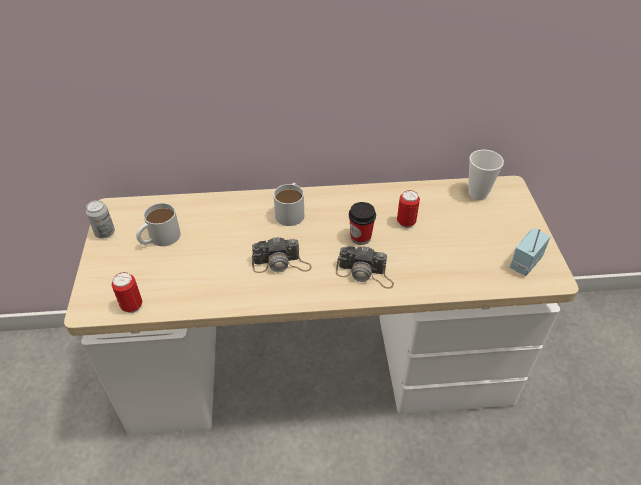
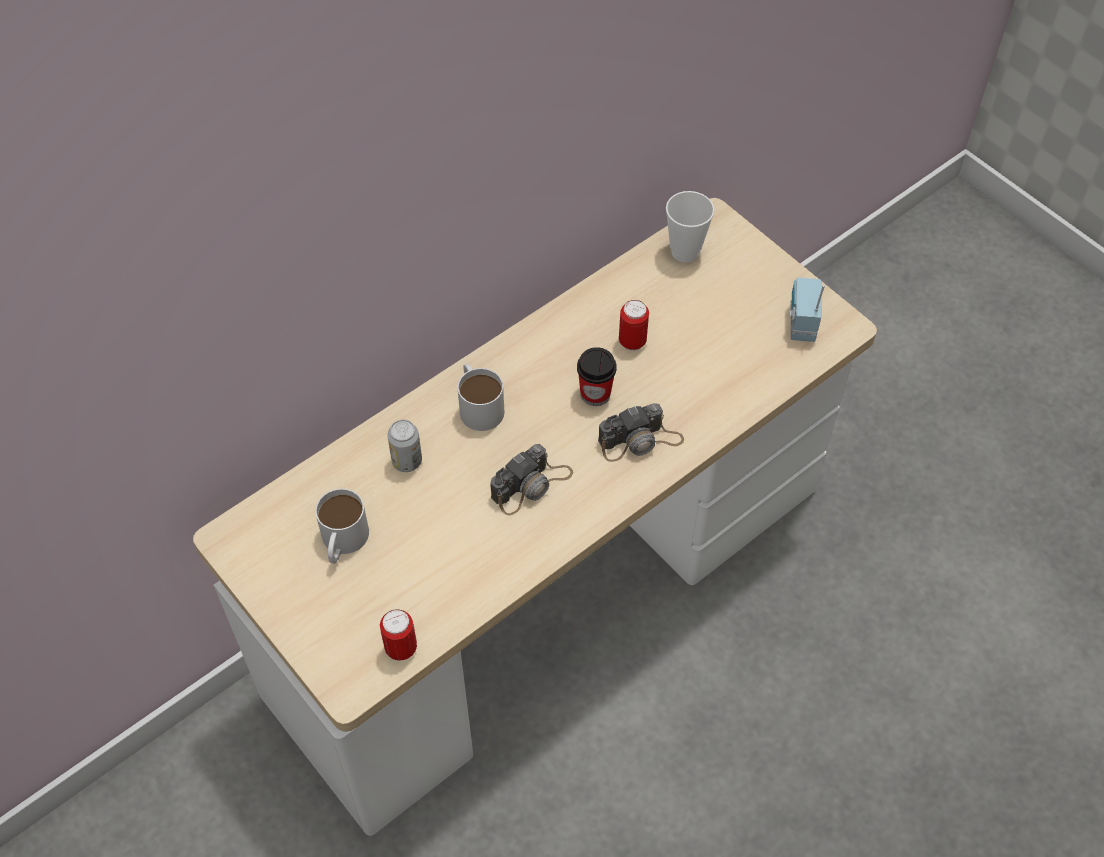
camera: 35 degrees left, 10 degrees up
can [86,200,115,239] -> can moved to [387,420,422,472]

